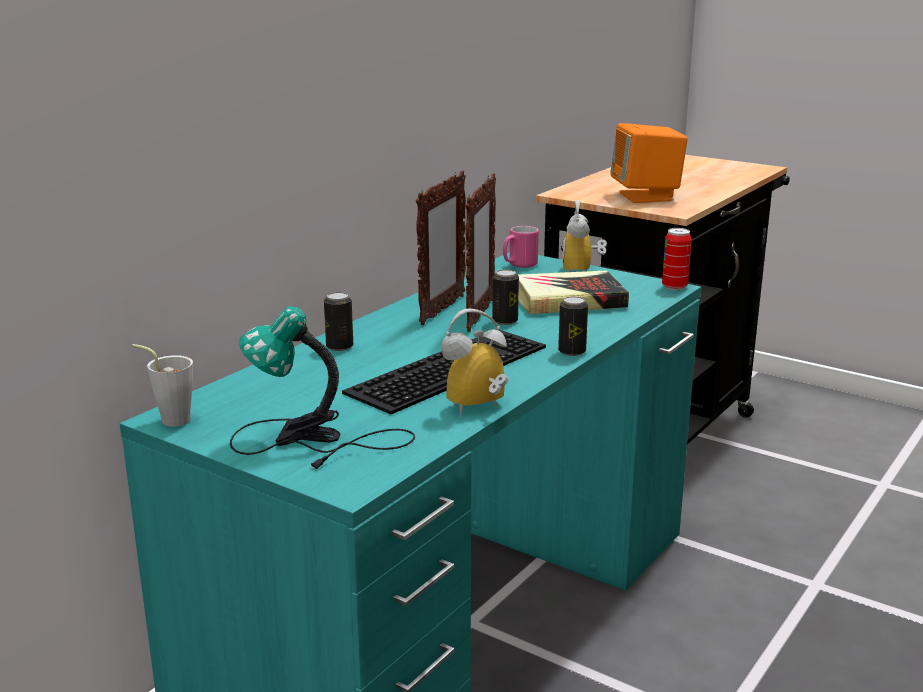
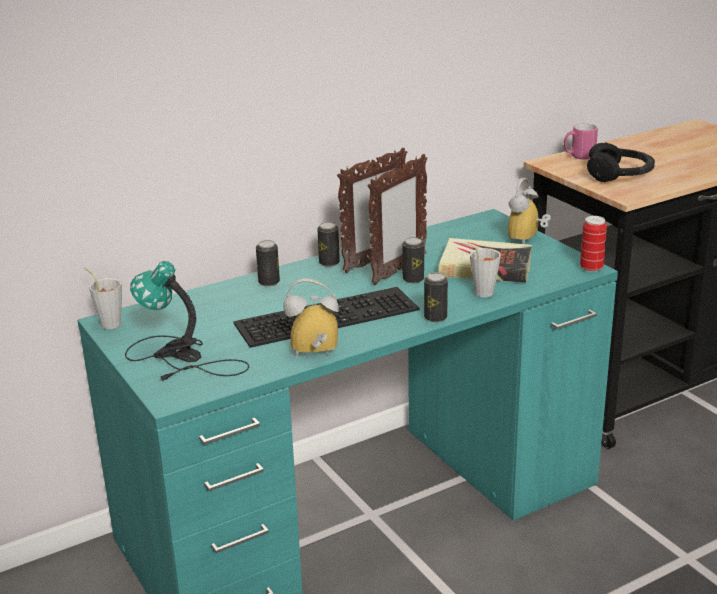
camera: 25 degrees right, 5 degrees up
pink mug [503,226,539,268] -> pink mug moved to [564,124,598,159]
orange speaker [610,123,688,203] -> black headphones [587,142,655,182]
none -> can [318,222,340,267]
none -> grey cup [459,242,501,297]

